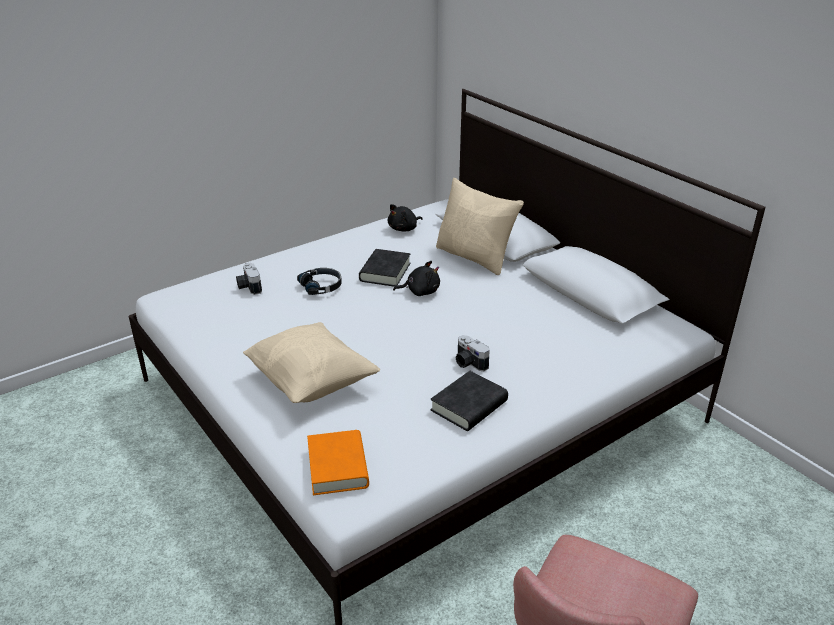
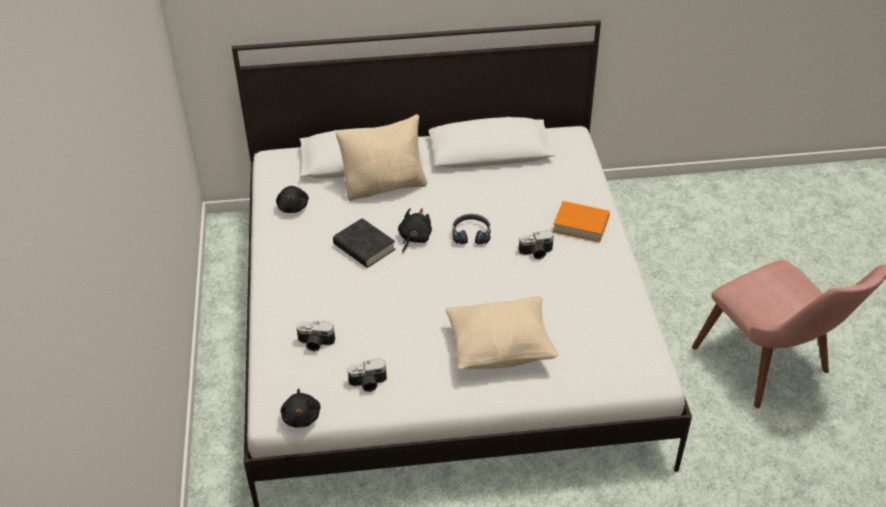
camera: 60 degrees left, 10 degrees up
black headphones [297,268,342,295] -> black headphones moved to [452,214,491,244]
orange book [307,430,369,495] -> orange book moved to [553,201,610,242]
black book [430,371,508,431] -> none
none -> black plush toy [281,389,321,428]
none -> camera [347,359,387,392]

